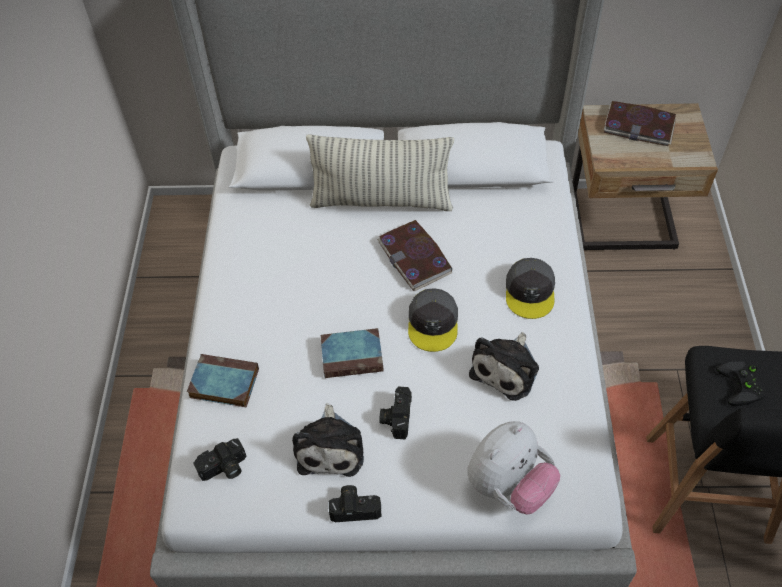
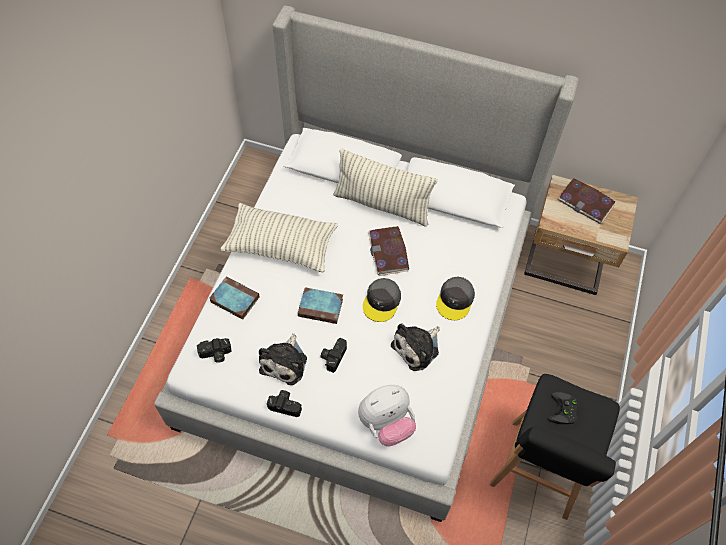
camera: 15 degrees right, 5 degrees up
none -> pillow [220,203,338,273]

